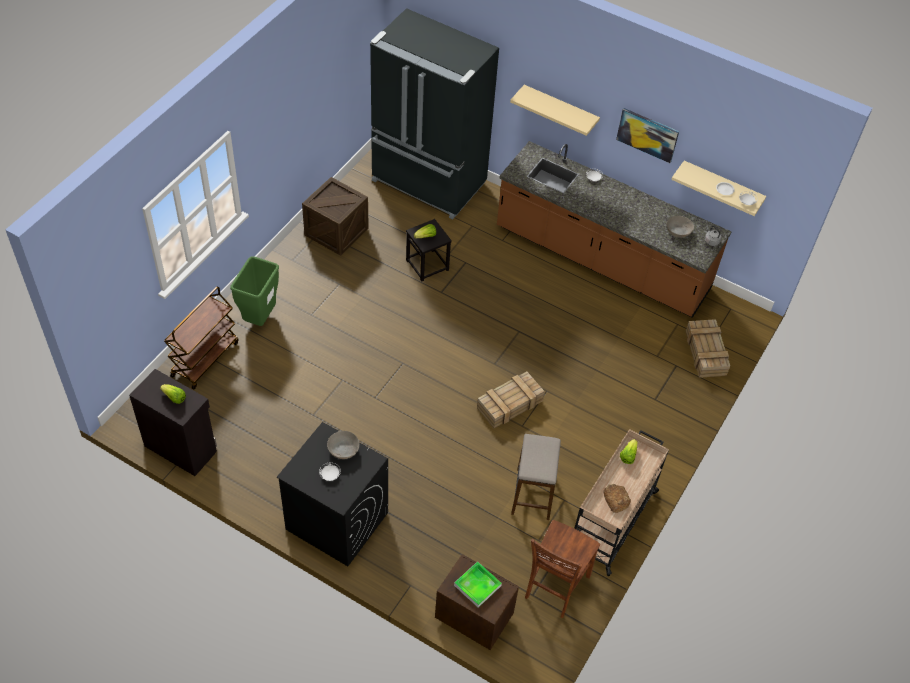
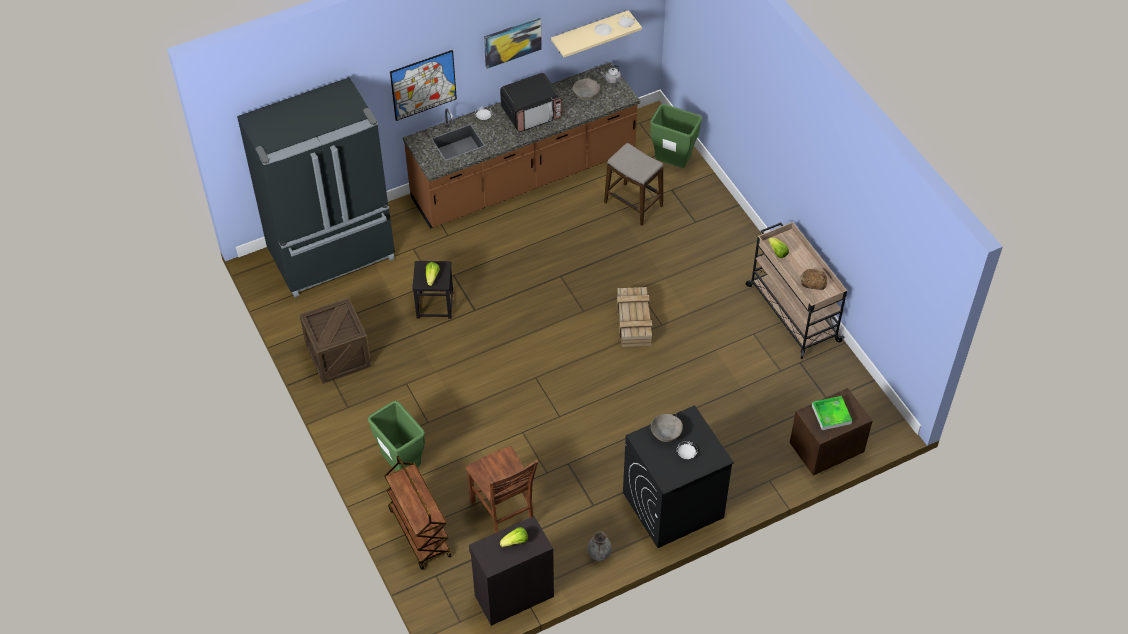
camera: 55 degrees left, 0 degrees up
beige shelf [510,85,600,136] -> picture [390,50,457,121]
stool [511,434,561,520] -> stool moved to [604,143,663,226]
brown chair [525,520,600,618] -> brown chair moved to [466,446,538,533]
crate [686,319,730,378] -> green trash can [650,104,702,168]
none -> microwave [500,73,562,132]
none -> grey vase [587,532,612,561]

